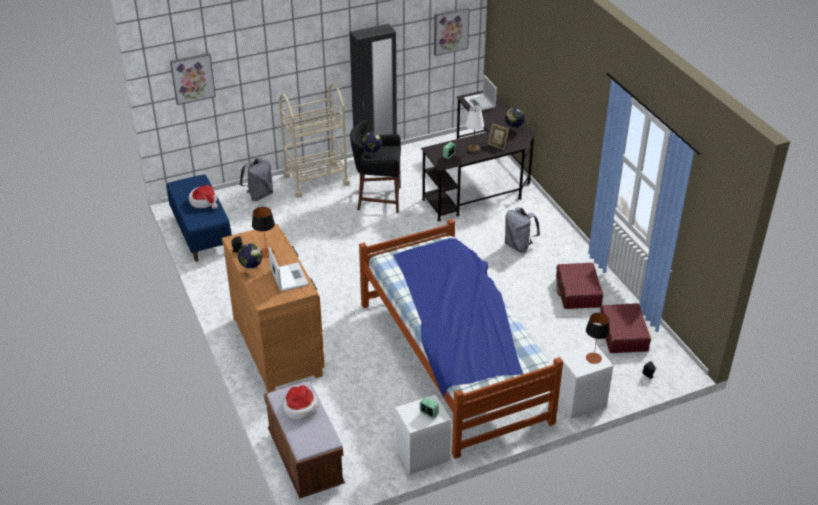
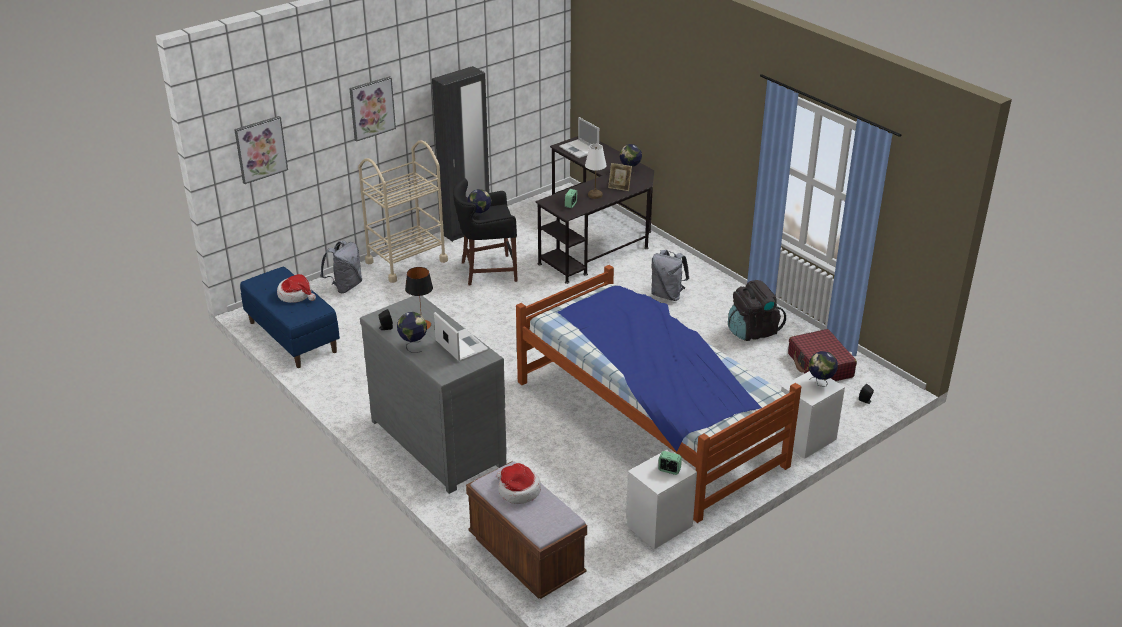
camera: 15 degrees left, 5 degrees down
brown dresser [222,224,325,392] -> grey dresser [360,296,507,494]
picture [434,7,470,56] -> picture moved to [349,76,396,142]
red suitcase [556,263,603,309] -> black backpack [728,280,786,341]
table lamp [586,313,610,364] -> globe [809,351,838,387]

